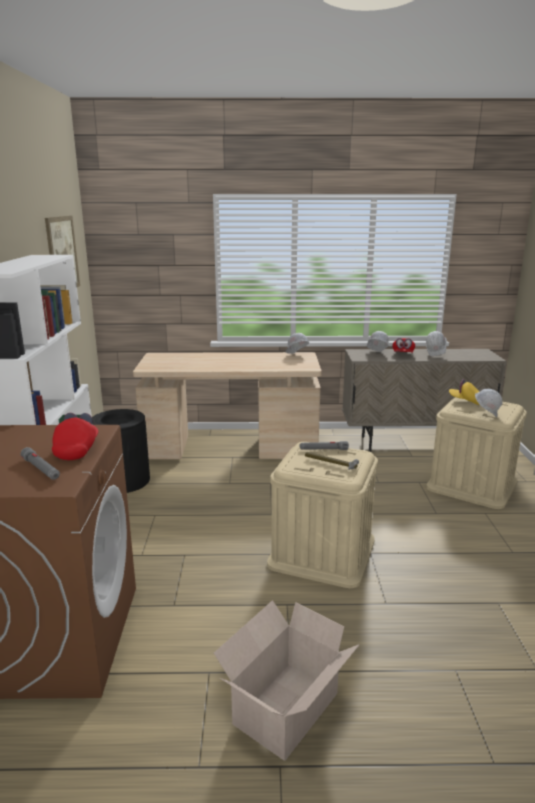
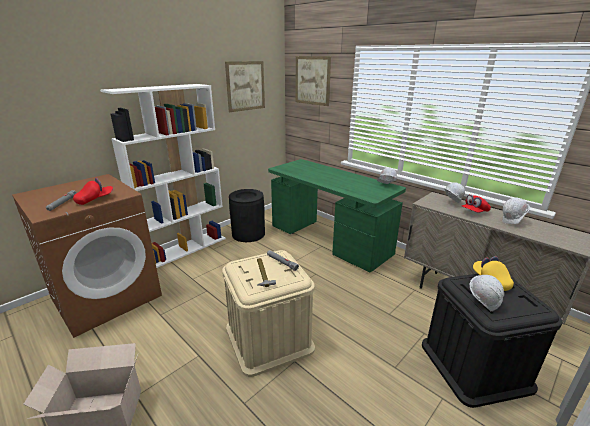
camera: 45 degrees right, 5 degrees up
beige desk [133,352,322,459] -> green desk [268,159,406,272]
beige storage box [426,397,527,509] -> black storage box [422,274,562,408]
none -> picture [296,56,331,106]

